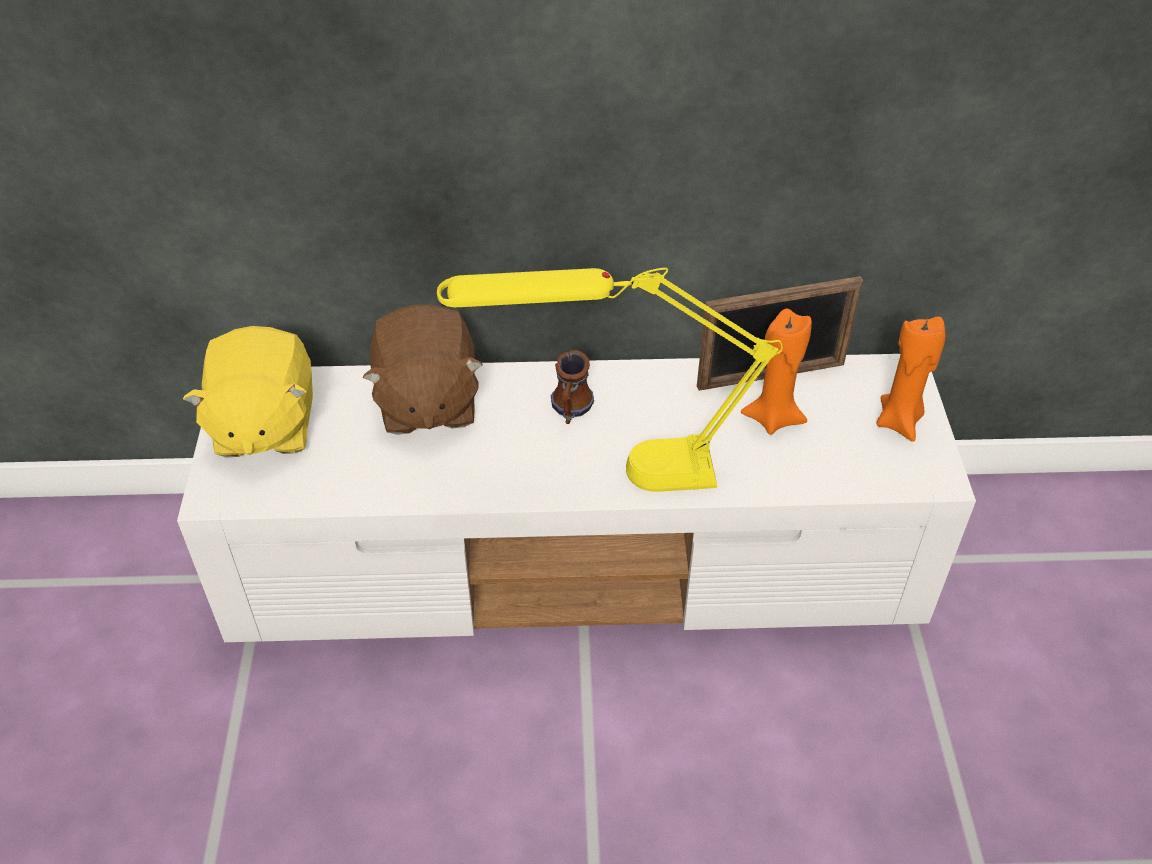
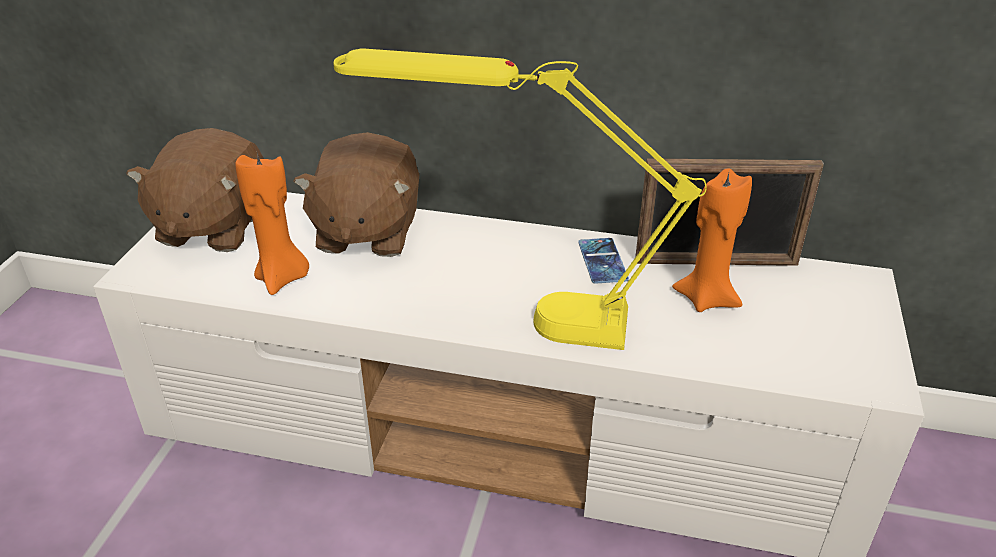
camera: 15 degrees right, 10 degrees down
yellow plush toy [183,326,313,457] -> brown plush toy [126,128,264,252]
mug [551,350,594,424] -> none
orange candle [877,316,946,442] -> orange candle moved to [235,153,309,295]
none -> phone [578,238,629,284]

